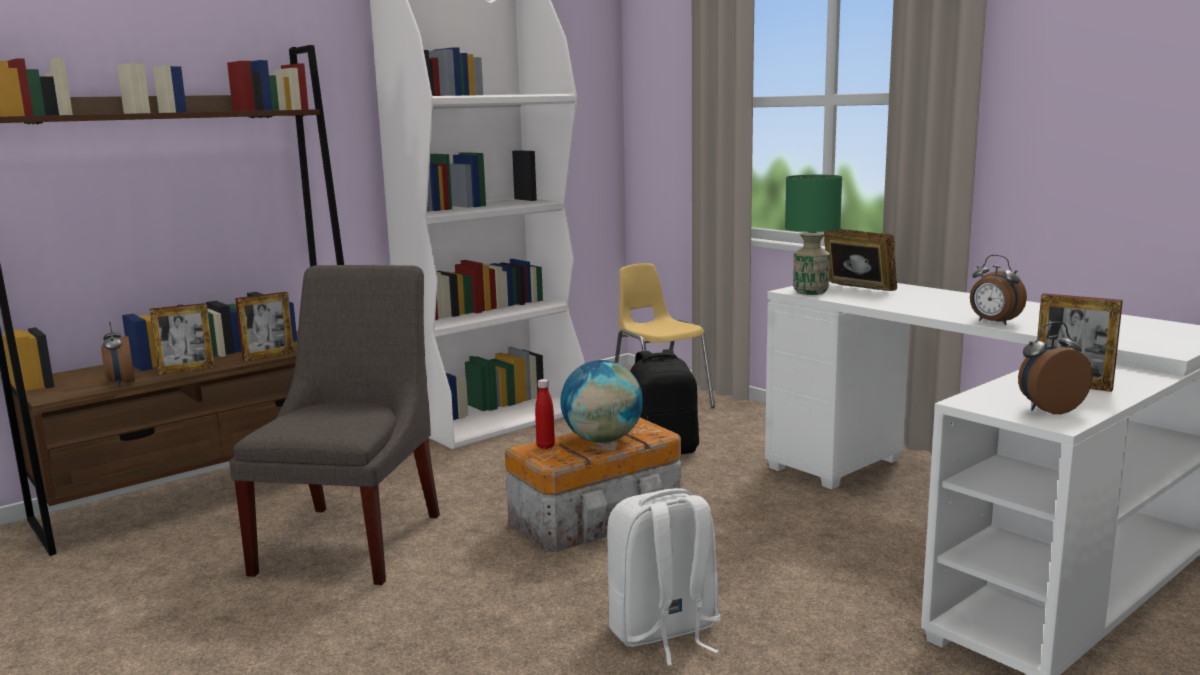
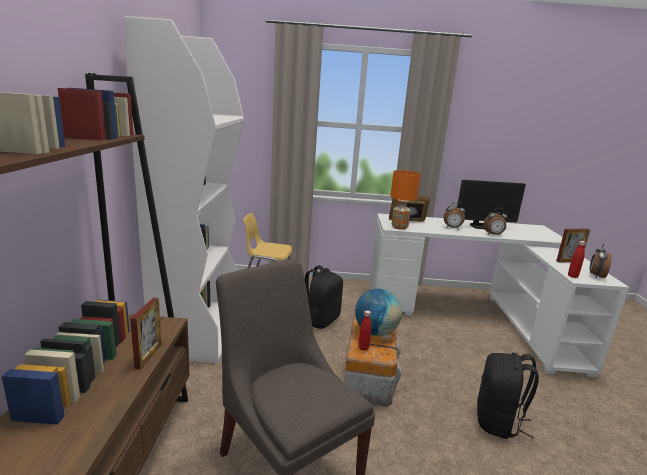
camera: 50 degrees left, 5 degrees up
alarm clock [101,322,135,387] -> alarm clock moved to [444,202,465,228]
picture frame [150,303,215,375] -> none
white backpack [607,488,721,666] -> black backpack [477,353,539,439]
green table lamp [785,175,842,295] -> orange table lamp [390,170,421,230]
none -> monitor [457,180,526,229]
none -> red bottle [568,241,586,278]

